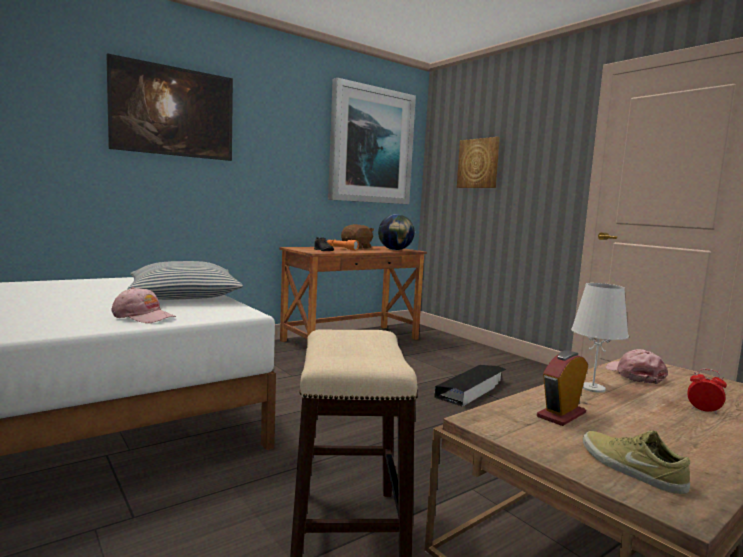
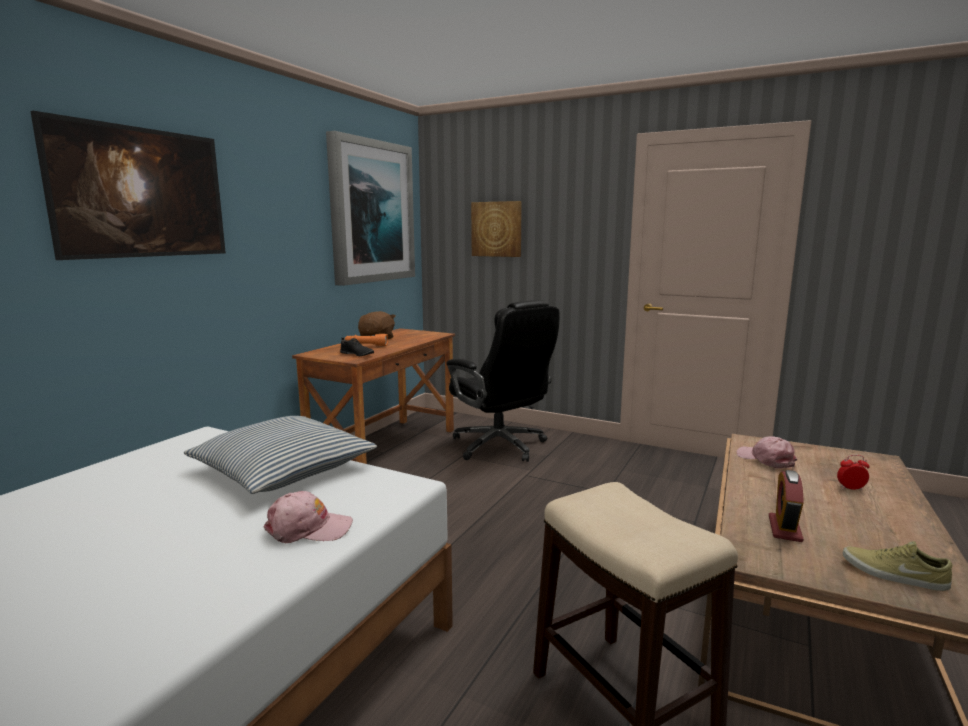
camera: 25 degrees left, 5 degrees up
globe [378,214,415,250] -> none
black storage box [434,365,506,407] -> none
white table lamp [571,283,629,393] -> none
none -> black office chair [446,300,560,462]

